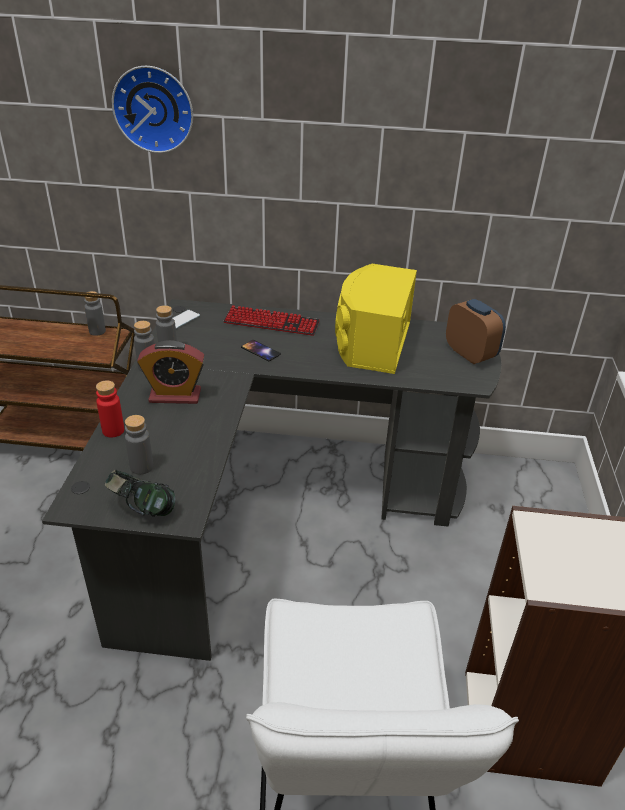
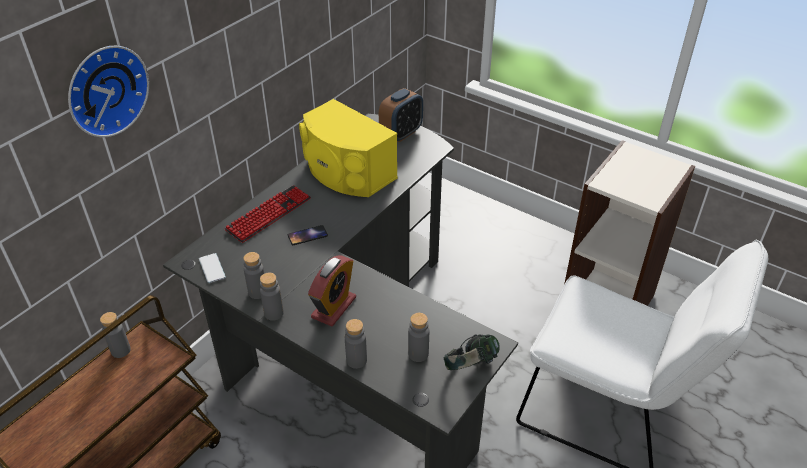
camera: 60 degrees left, 5 degrees up
red bottle [96,380,124,438] -> grey bottle [345,319,367,369]
alarm clock [446,299,506,364] -> alarm clock turned 135 degrees clockwise [379,88,423,142]

